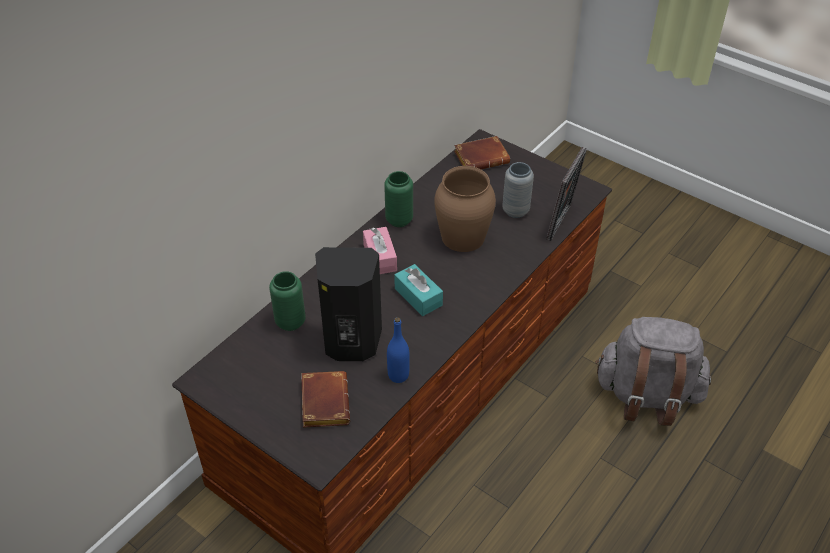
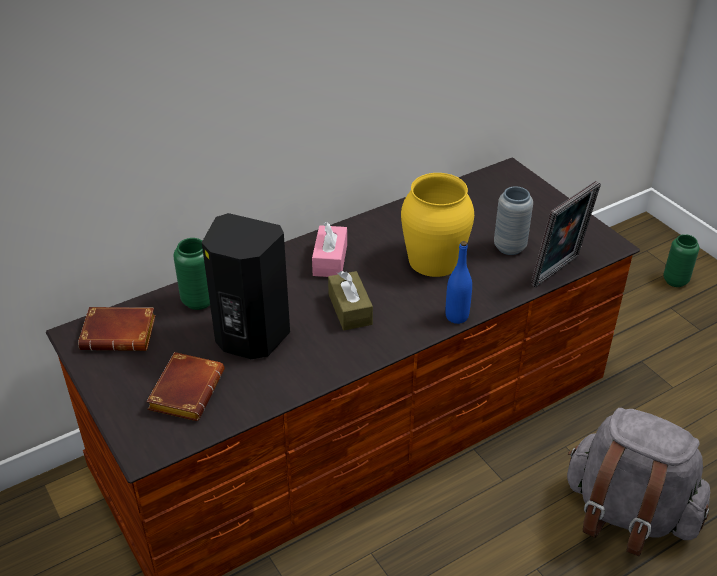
camera: 20 degrees right, 5 degrees down
green vase [384,171,413,227] -> green vase moved to [663,234,699,287]
blue bottle [387,317,410,383] -> blue bottle moved to [445,241,472,324]
turquoise tissue box [394,264,443,316] -> brown tissue box [328,271,373,330]
brown vase [434,166,496,252] -> yellow vase [401,173,474,277]
brown book [454,136,510,169] -> brown book moved to [78,307,156,351]

